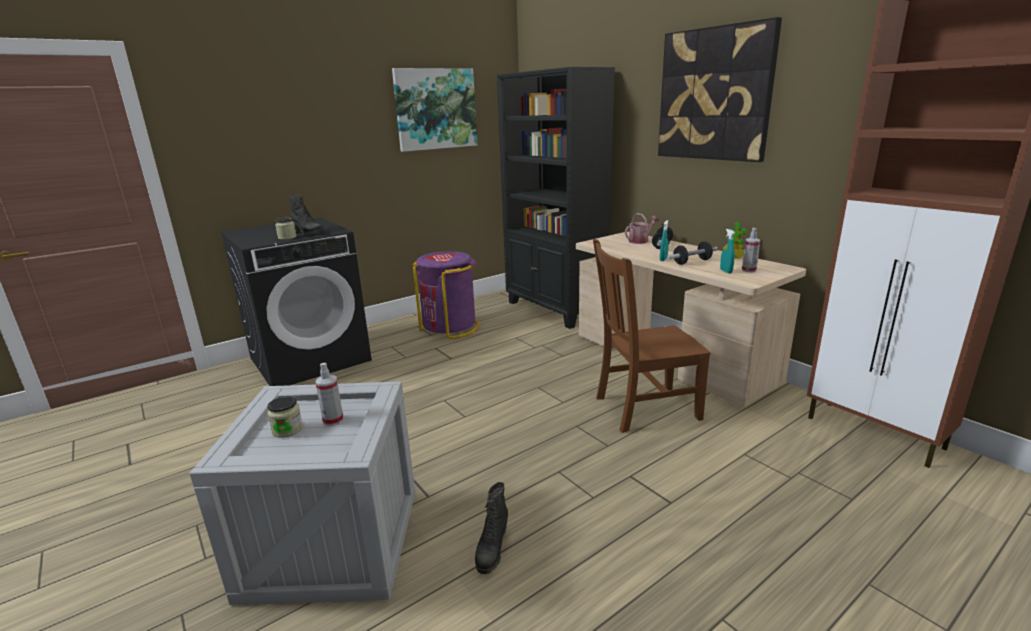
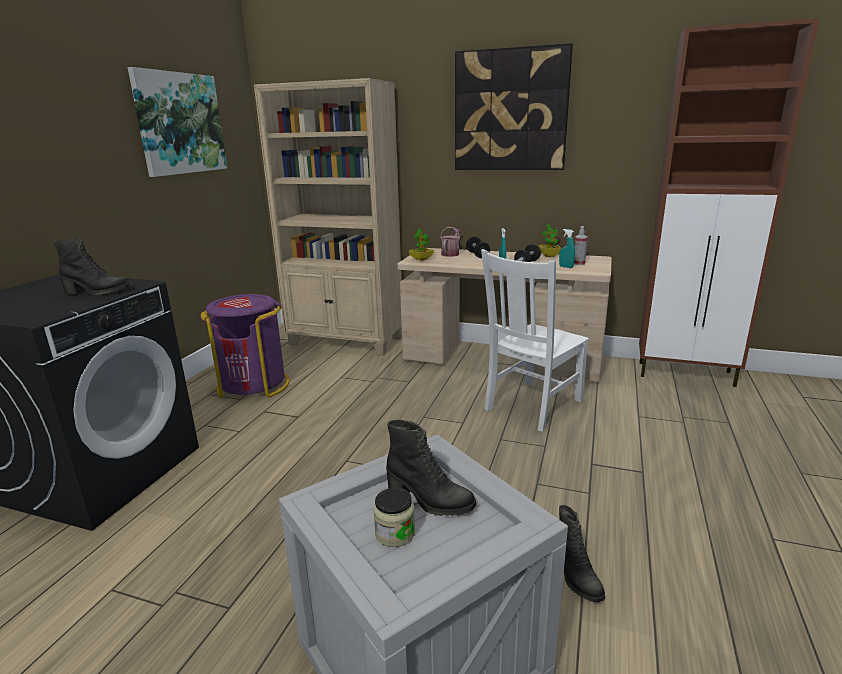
camera: 35 degrees left, 0 degrees up
jar [275,218,296,240] -> none
spray bottle [315,363,343,426] -> black boot [386,420,476,516]
black bookcase [497,67,615,329] -> beige bookcase [254,78,402,356]
brown chair [593,239,711,433] -> white chair [481,250,589,432]
none -> potted plant [409,229,434,261]

